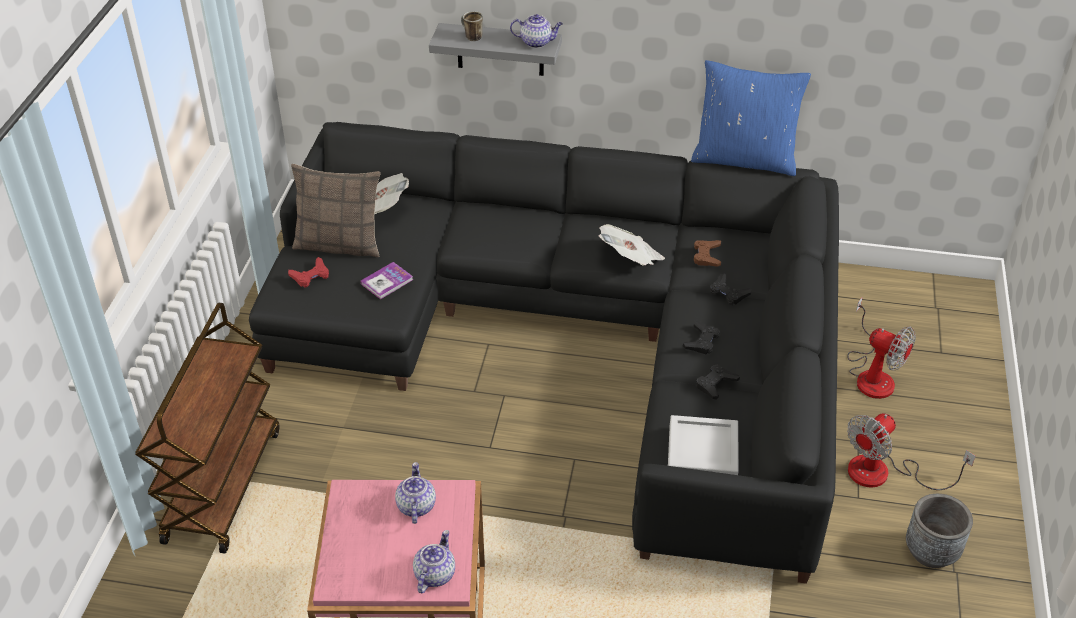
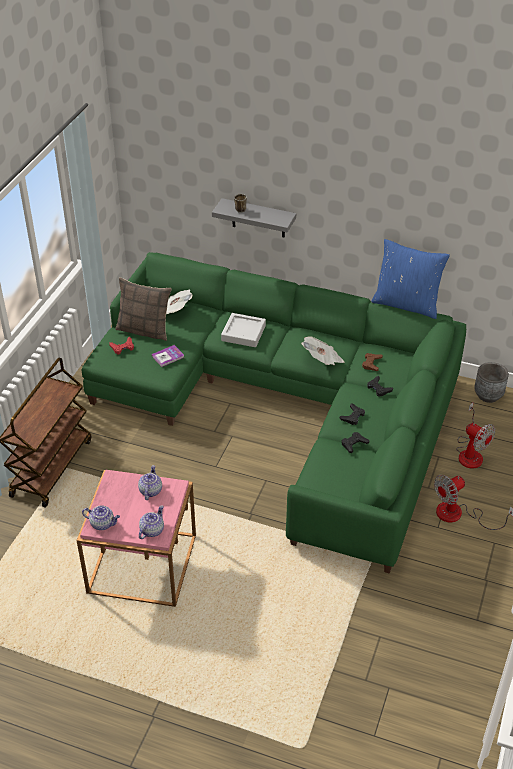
camera: 10 degrees right, 0 degrees up
black sofa [249,122,839,584] -> green sofa [82,252,466,574]
teapot [510,14,563,48] -> teapot moved to [82,505,120,530]
grey tray [668,415,739,475] -> grey tray moved to [221,313,266,347]
grey planter [906,494,973,568] -> grey planter moved to [474,362,509,403]

